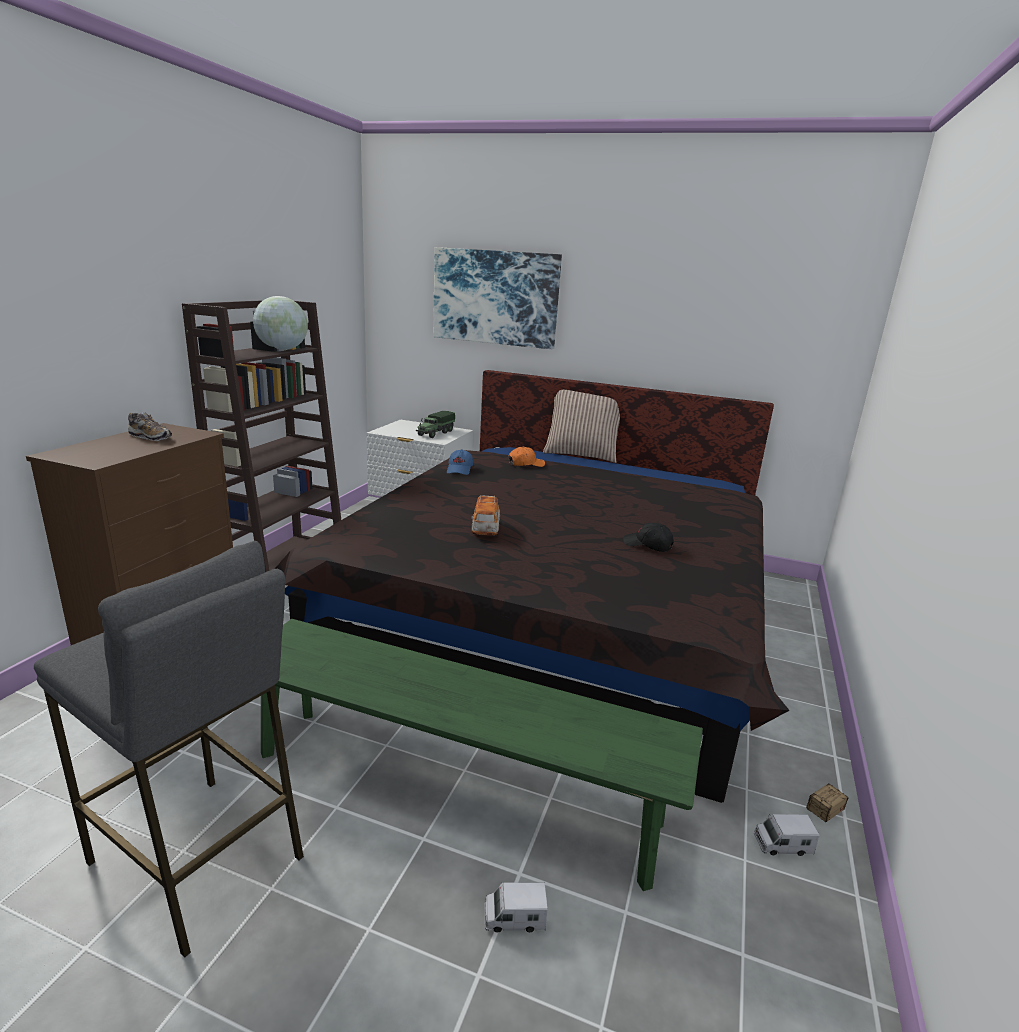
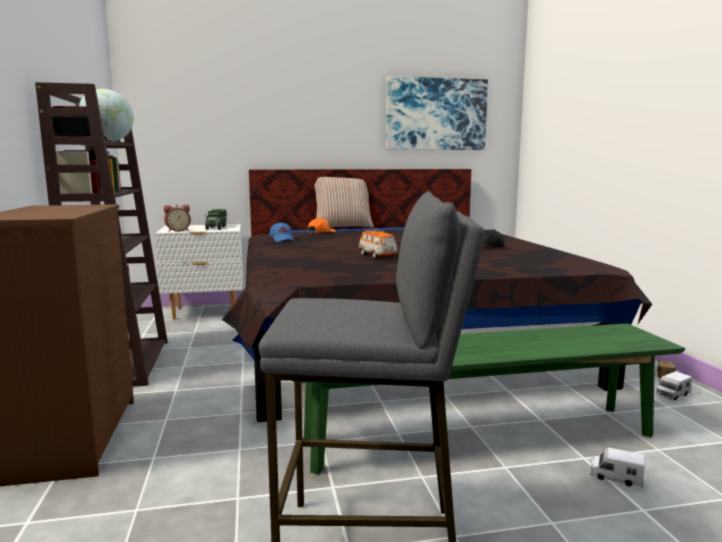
camera: 30 degrees left, 10 degrees down
shoe [128,412,172,441] -> none
picture [433,247,562,349] -> picture moved to [386,76,488,150]
toy truck [485,883,548,933] -> toy truck turned 60 degrees clockwise [590,447,645,488]
none -> alarm clock [164,205,191,232]

